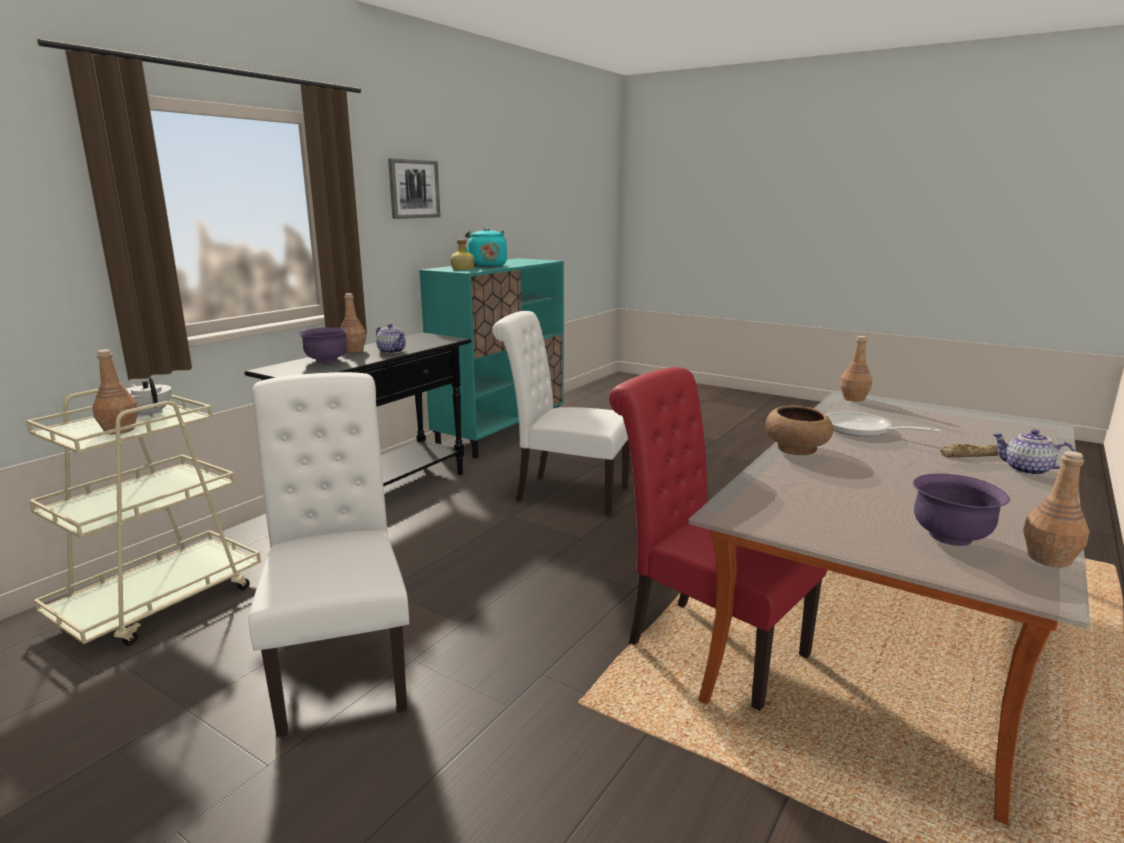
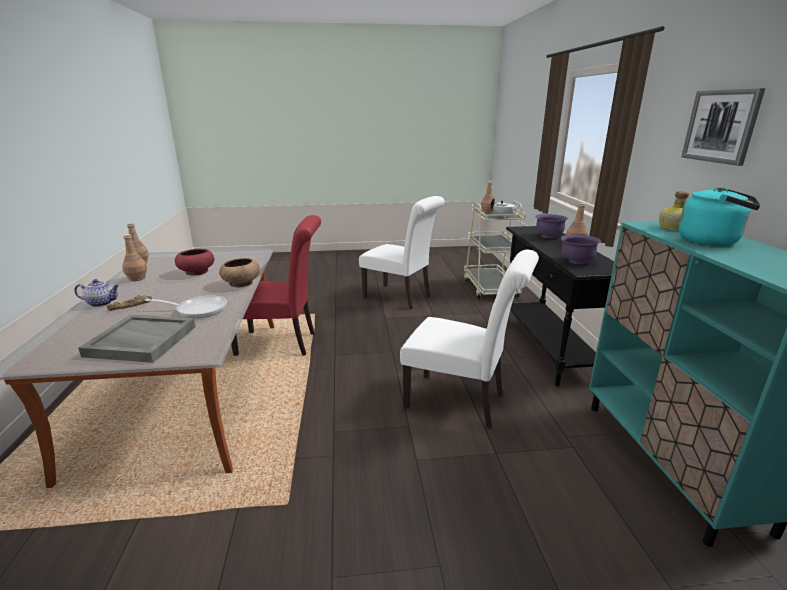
camera: 140 degrees right, 5 degrees up
teapot [376,324,406,354] -> none
white chair [492,311,630,516] -> white chair turned 45 degrees clockwise [400,250,539,428]
brown bottle [840,336,872,402] -> brown bottle moved to [122,234,147,281]
purple bowl [913,474,1010,546] -> purple bowl moved to [561,234,601,264]
none -> grey tray [78,315,195,363]
none -> red bowl [175,249,215,275]

